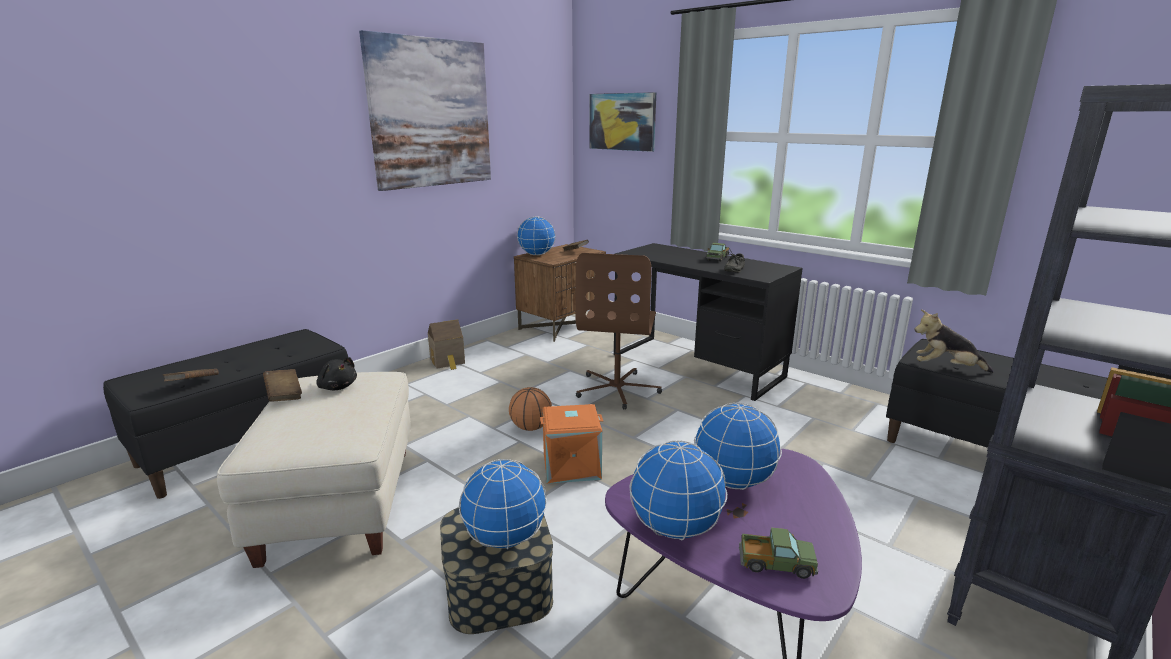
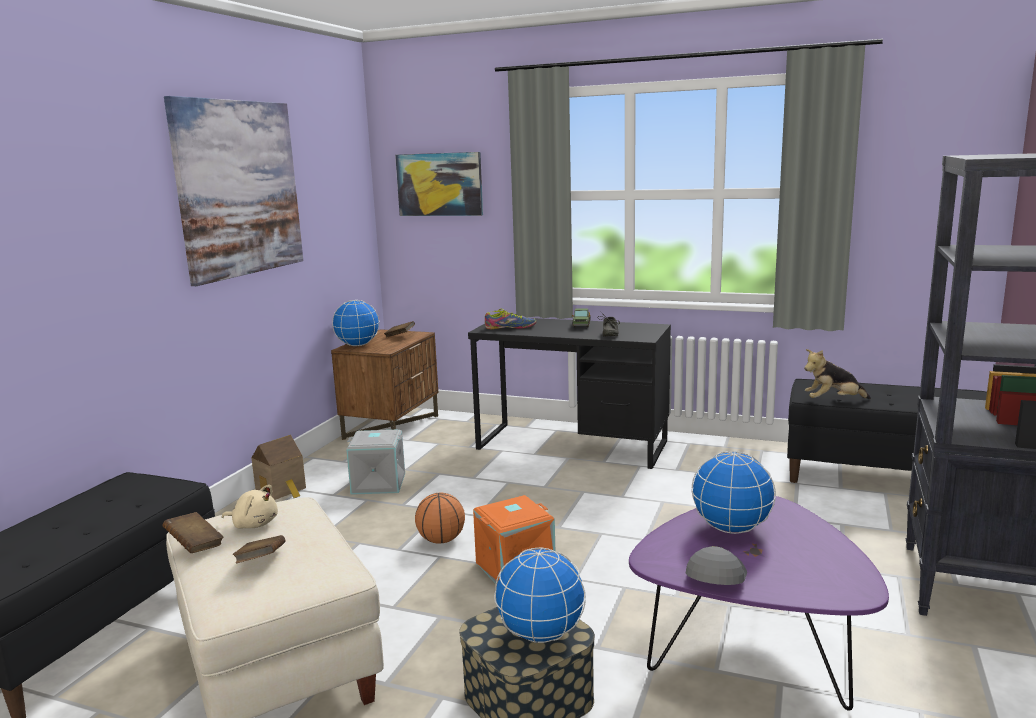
camera: 20 degrees left, 5 degrees down
brown book [163,369,219,382] -> brown book moved to [233,535,285,564]
black plush toy [316,357,357,390] -> beige plush toy [222,485,278,528]
brown office chair [575,253,662,409] -> none
globe [629,440,727,540] -> grey cap [686,546,747,585]
toy truck [739,527,818,579] -> none
none -> grey storage box [346,429,405,495]
none -> shoe [485,309,536,329]

